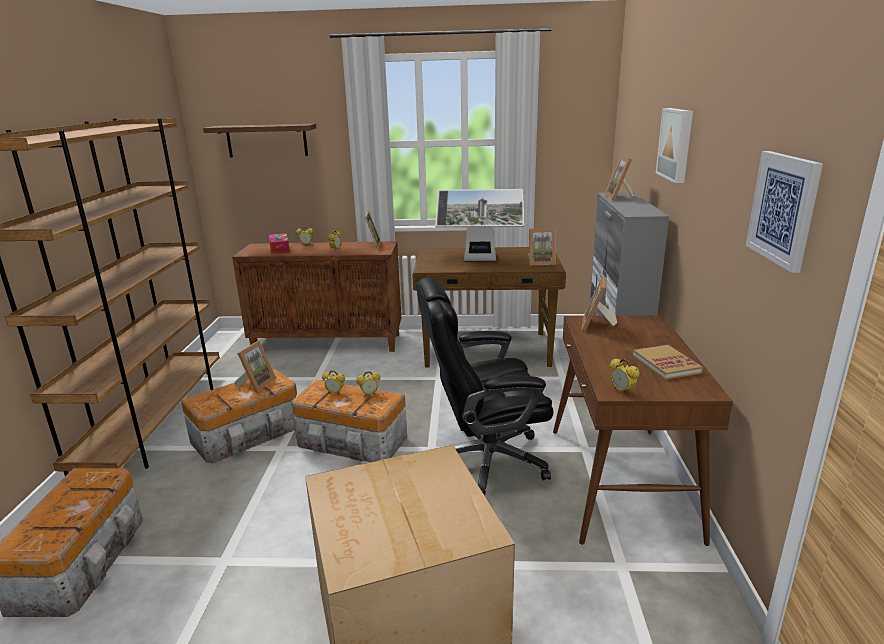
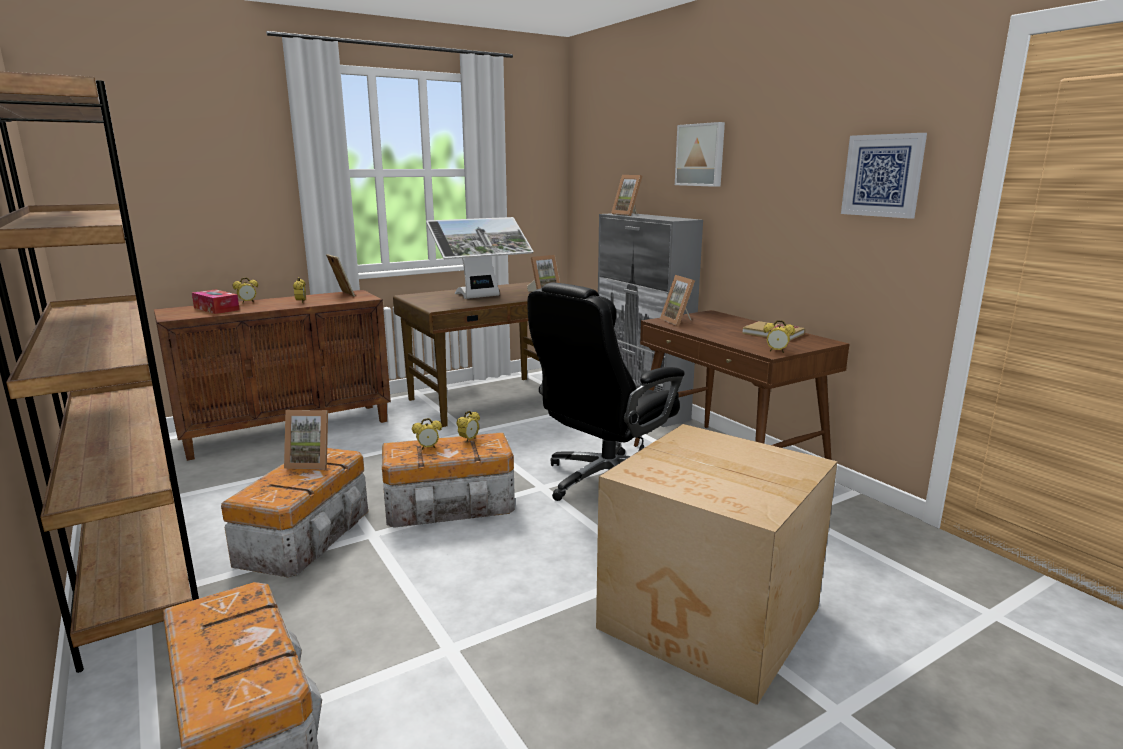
camera: 35 degrees left, 5 degrees down
shelf [203,124,316,157] -> none
picture frame [235,341,276,392] -> picture frame turned 105 degrees clockwise [284,410,328,469]

